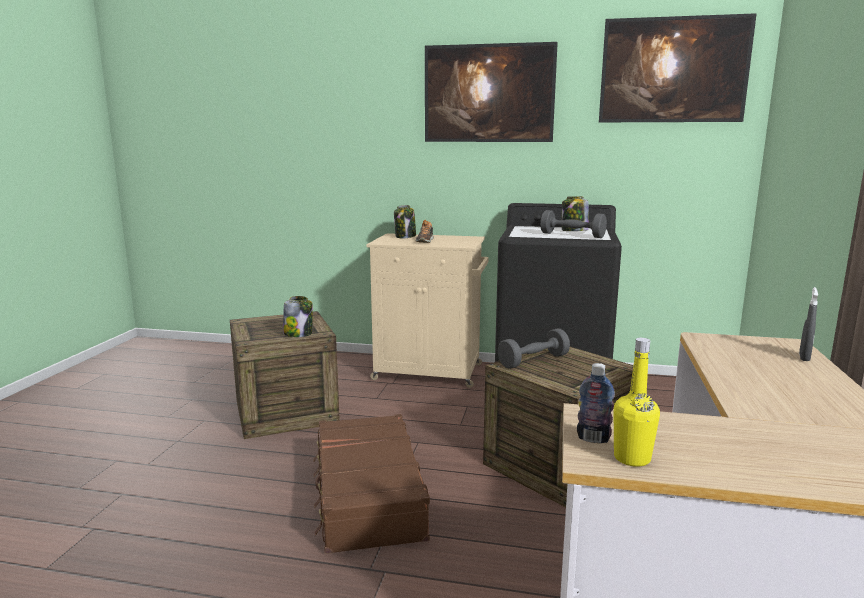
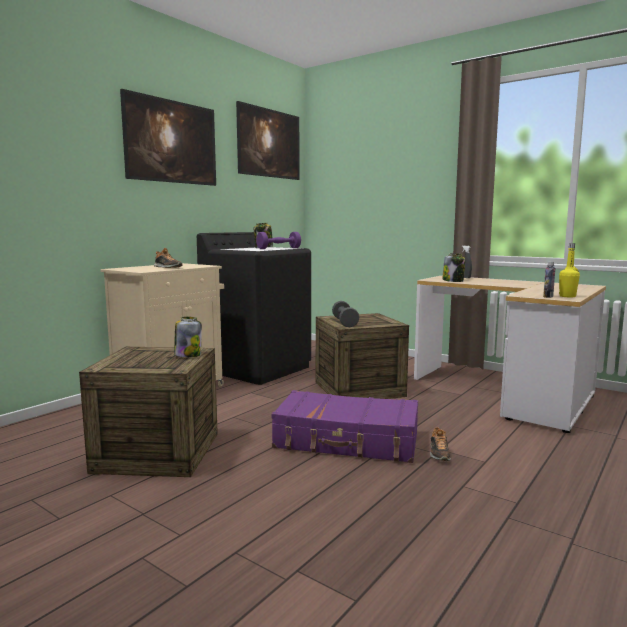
camera: 65 degrees left, 5 degrees down
brown suitcase [313,414,430,554] -> purple suitcase [271,390,418,463]
jar [394,205,416,238] -> jar moved to [442,253,465,282]
grey dumbbell [540,210,607,238] -> purple dumbbell [256,232,301,249]
none -> shoe [430,427,451,461]

